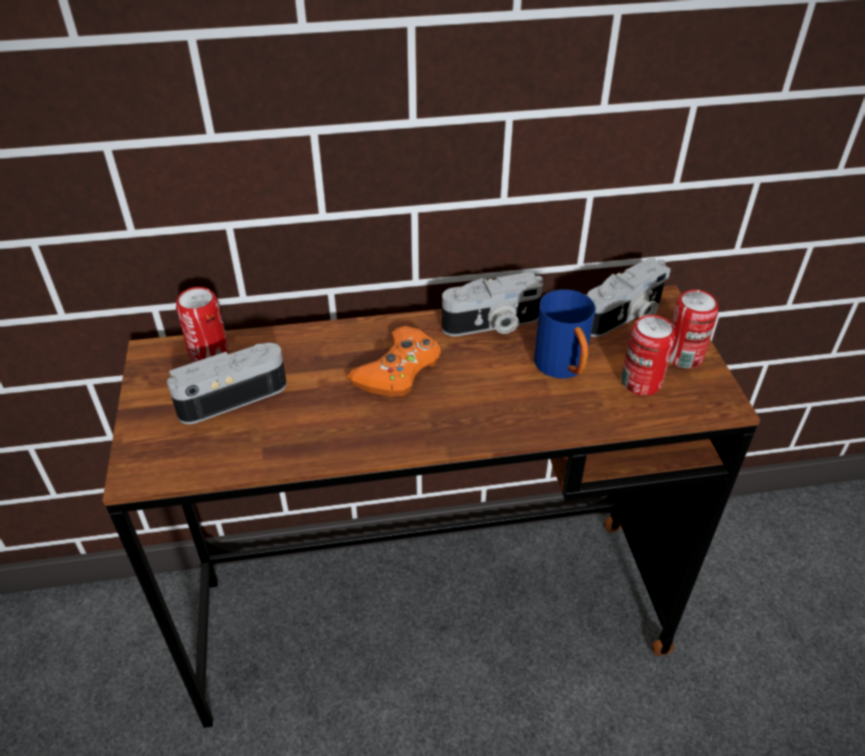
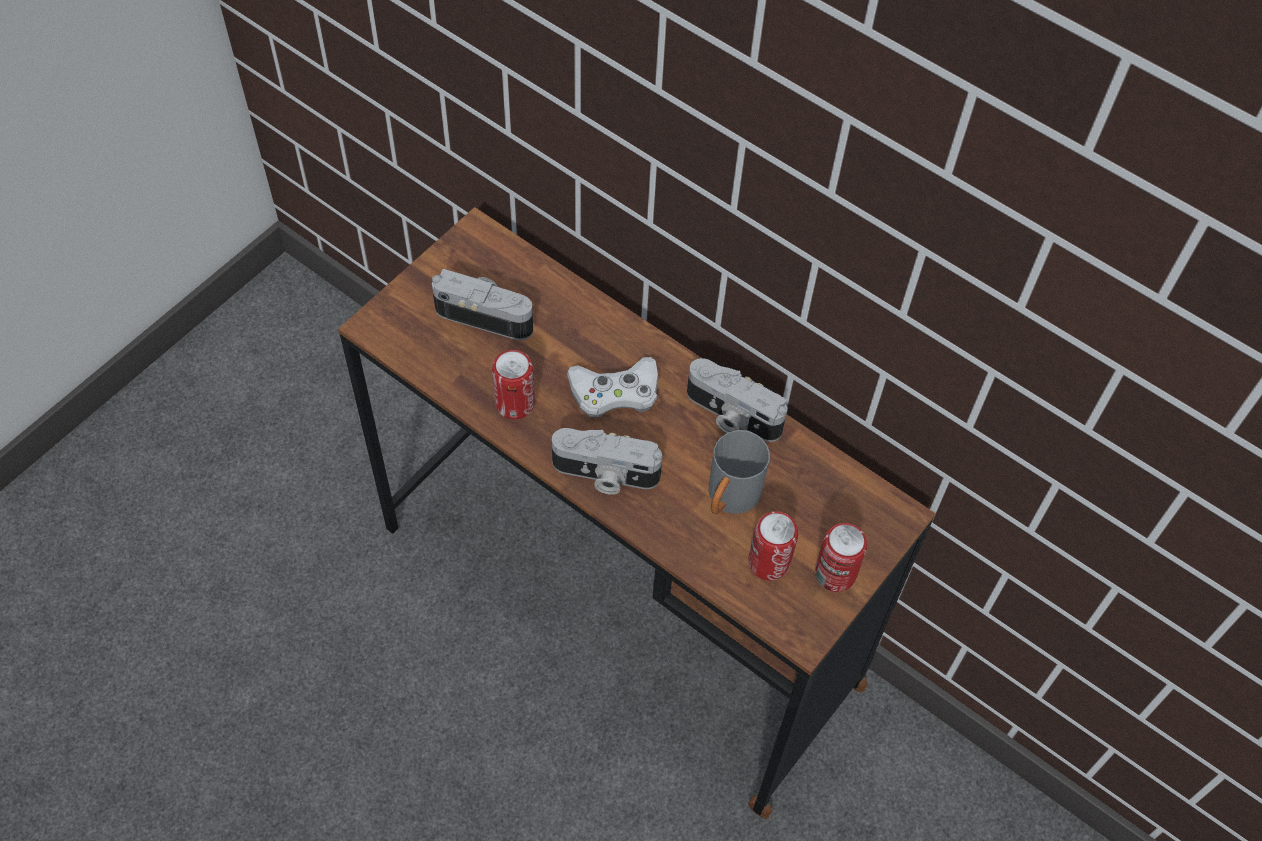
camera: 45 degrees right, 15 degrees up
can [176,287,228,362] -> can moved to [492,350,535,419]
orange game controller [347,326,441,397] -> white game controller [567,357,658,418]
blue mug [534,289,596,379] -> grey mug [709,430,770,514]
camera [587,258,671,337] -> camera moved to [552,428,662,495]

